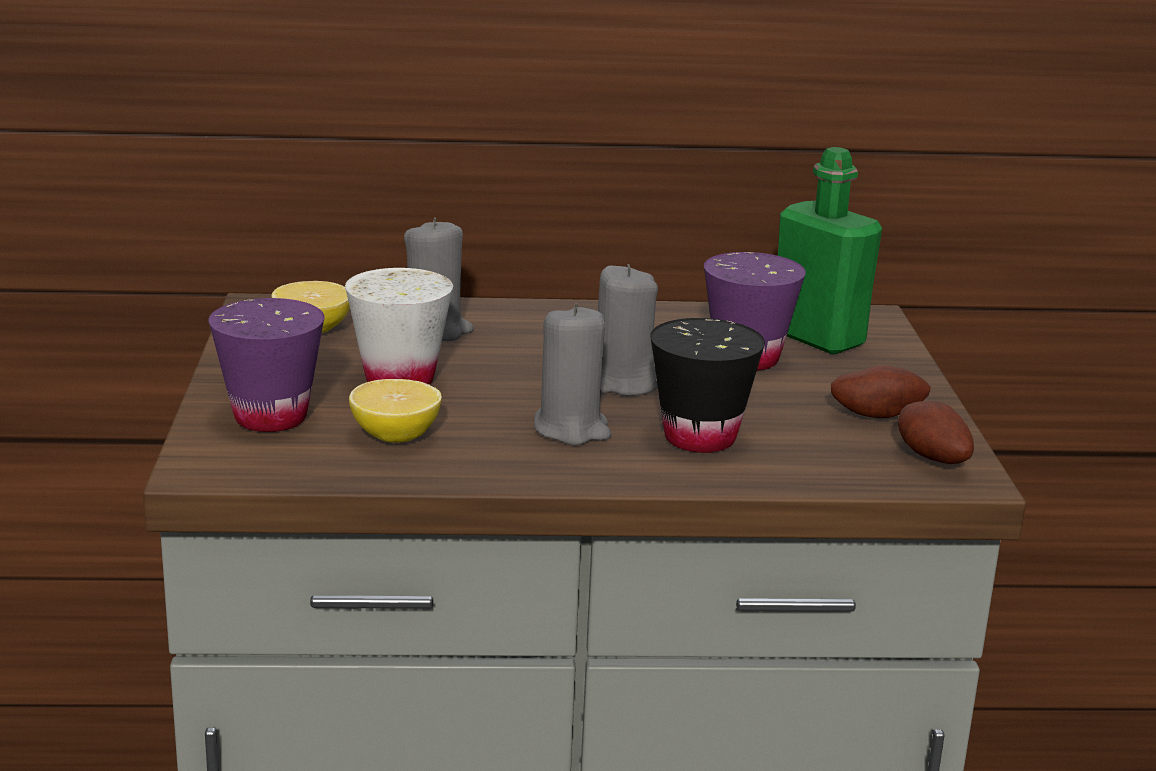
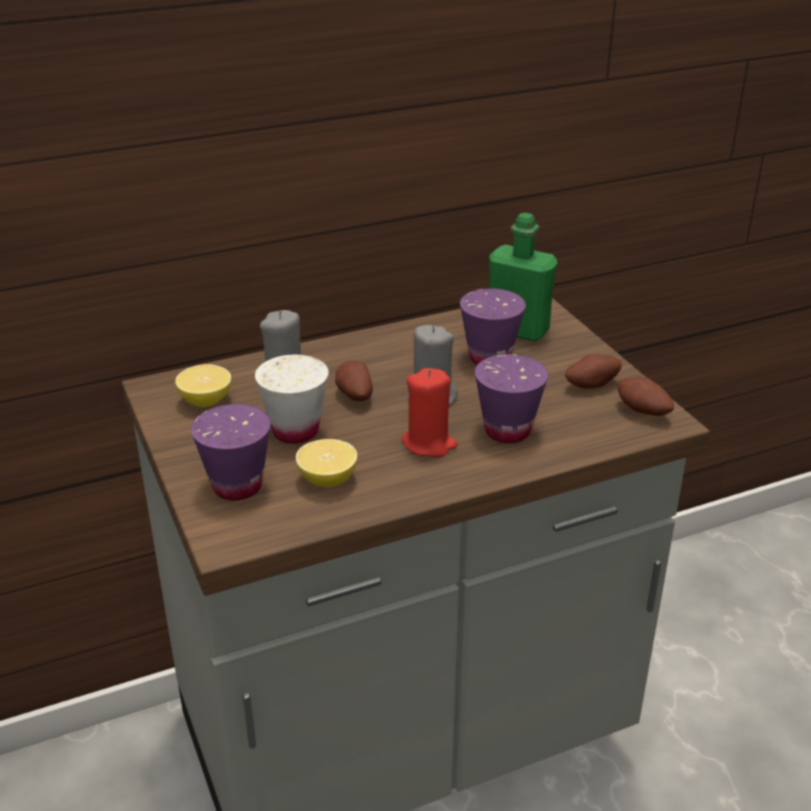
camera: 20 degrees left, 10 degrees up
grey candle [534,303,611,445] -> red candle [402,368,457,457]
black cup [650,318,765,453] -> purple cup [475,354,548,443]
none -> potato [335,360,373,401]

